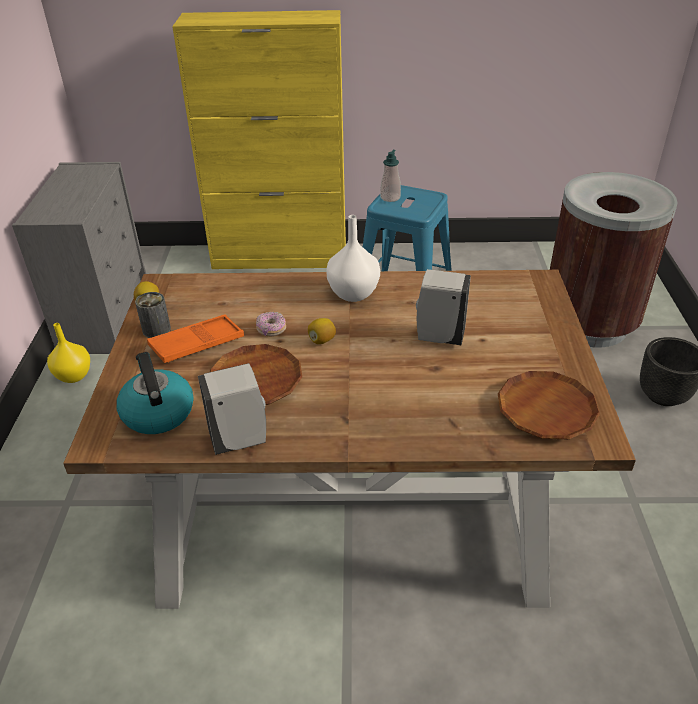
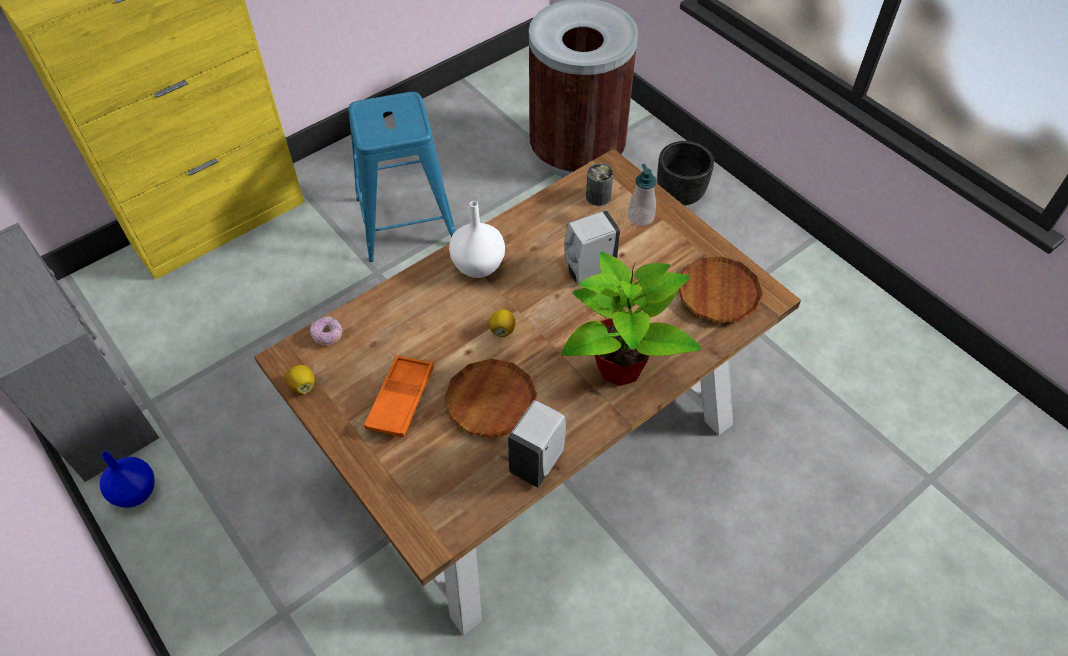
camera: 40 degrees left, 15 degrees up
yellow vase [47,323,90,383] -> blue vase [99,451,155,508]
kettle [116,352,194,434] -> none
can [135,292,171,338] -> can moved to [586,163,613,206]
donut [256,312,286,336] -> donut moved to [310,316,342,346]
soap dispenser [380,150,401,202] -> soap dispenser moved to [628,164,657,226]
none -> potted plant [561,252,702,386]

